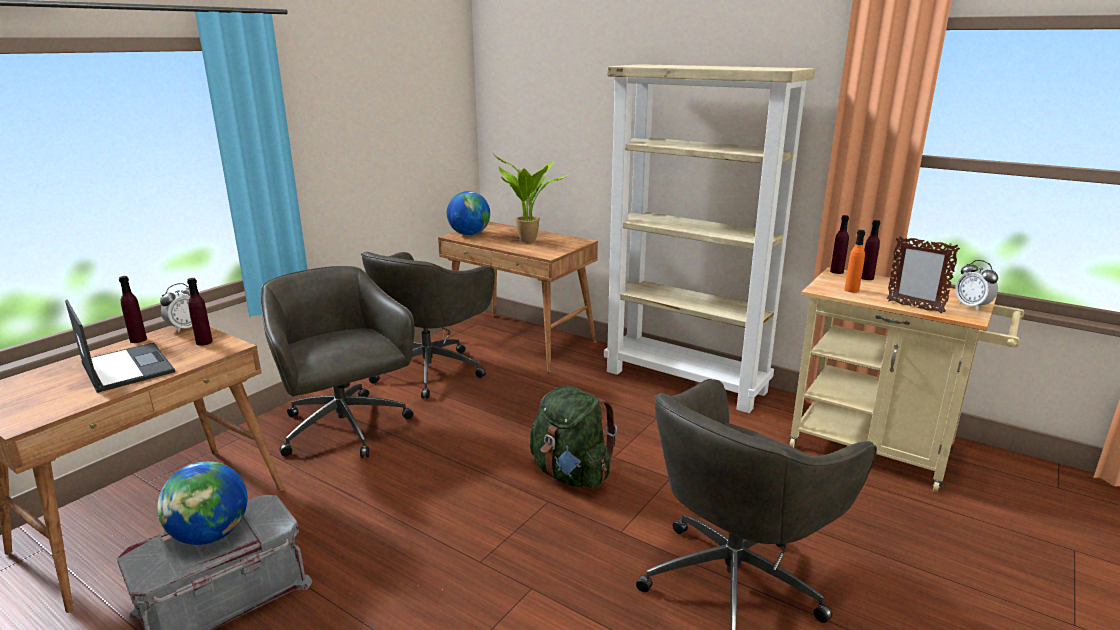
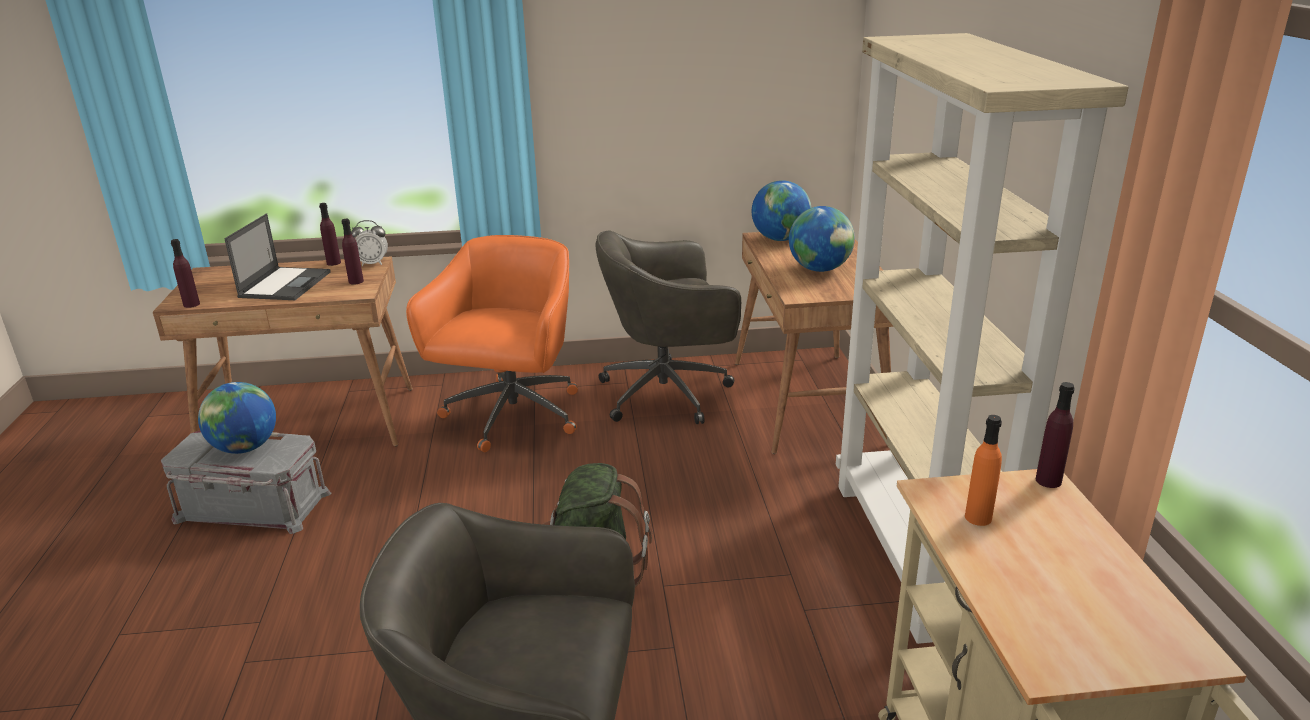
camera: 50 degrees right, 5 degrees up
grey office chair [261,266,415,458] -> orange office chair [406,235,578,452]
potted plant [492,152,567,242] -> globe [789,206,855,272]
purple bottle [861,220,880,280] -> purple bottle moved to [171,239,200,308]
picture frame [887,236,960,314] -> none
alarm clock [955,260,998,311] -> none

